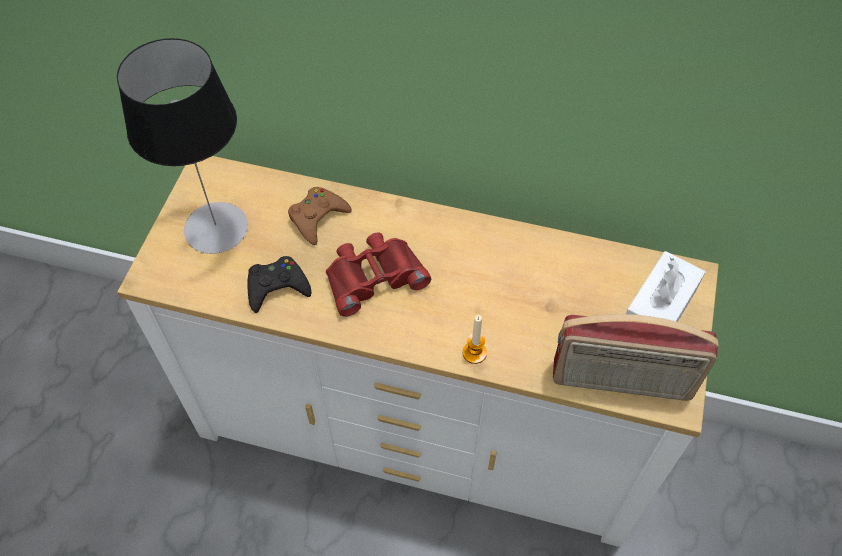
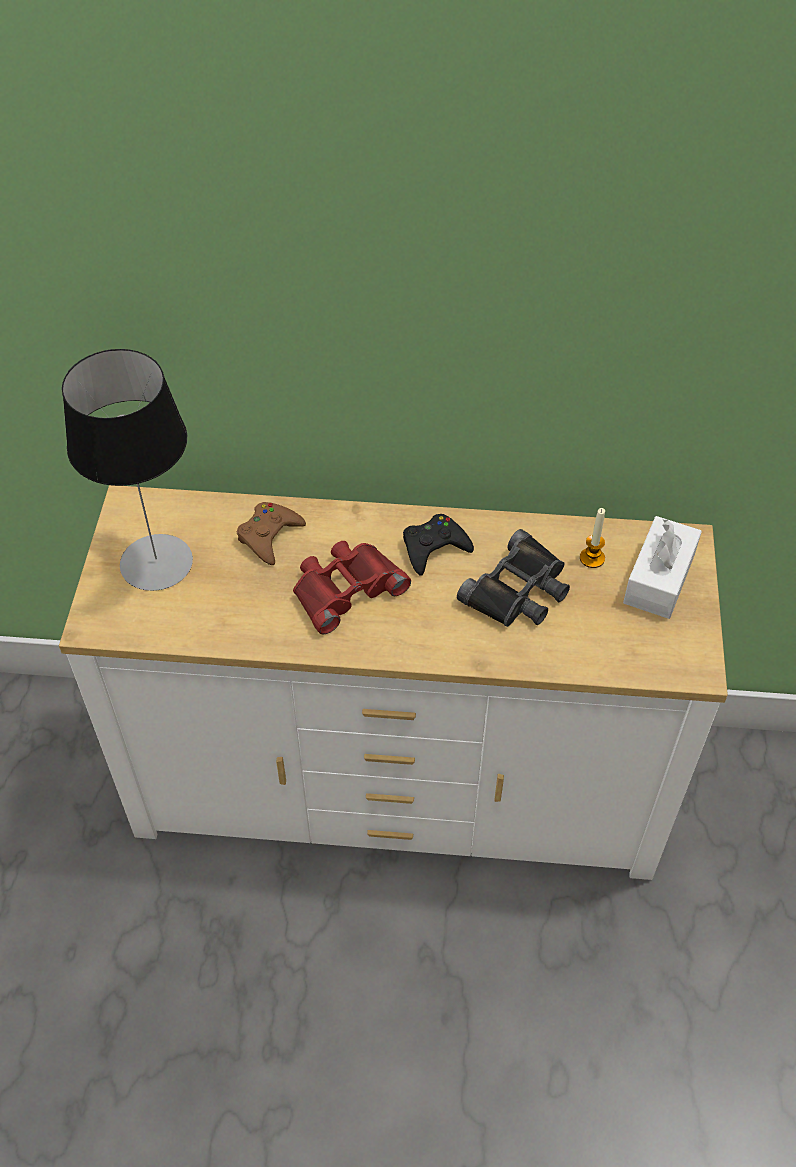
camera: 10 degrees left, 5 degrees down
black game controller [247,256,312,313] -> black game controller moved to [403,514,474,576]
candle [463,315,487,364] -> candle moved to [580,508,605,568]
radio [553,314,719,401] -> none
none -> black binoculars [457,529,570,627]

